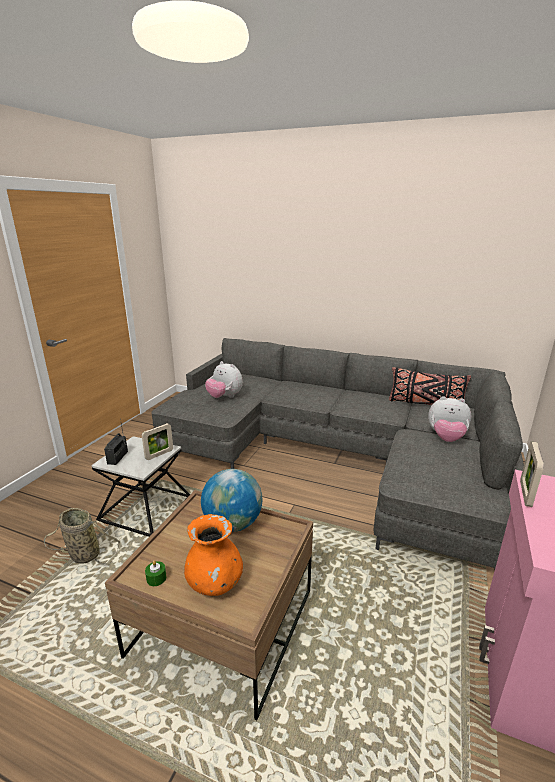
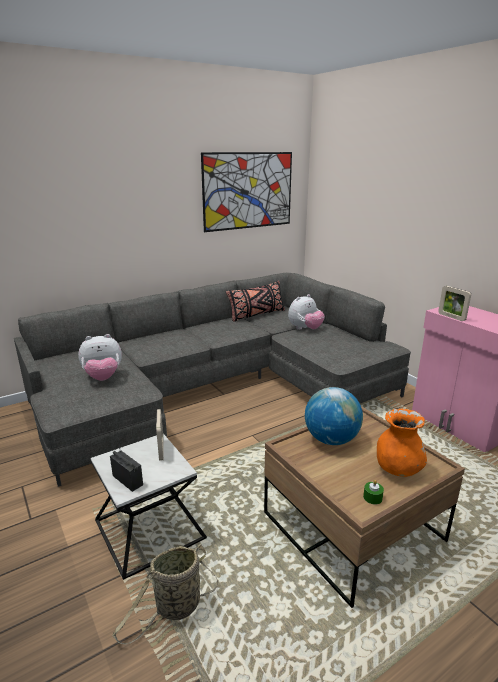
camera: 55 degrees left, 0 degrees up
none -> picture [201,152,292,232]

